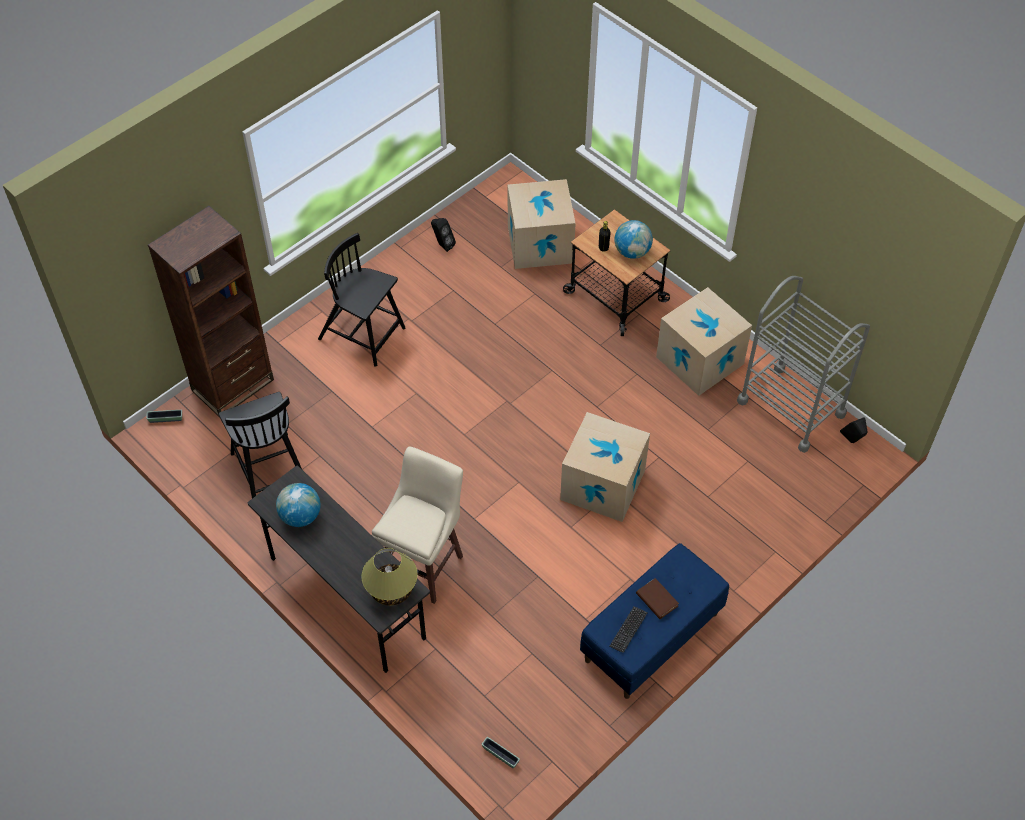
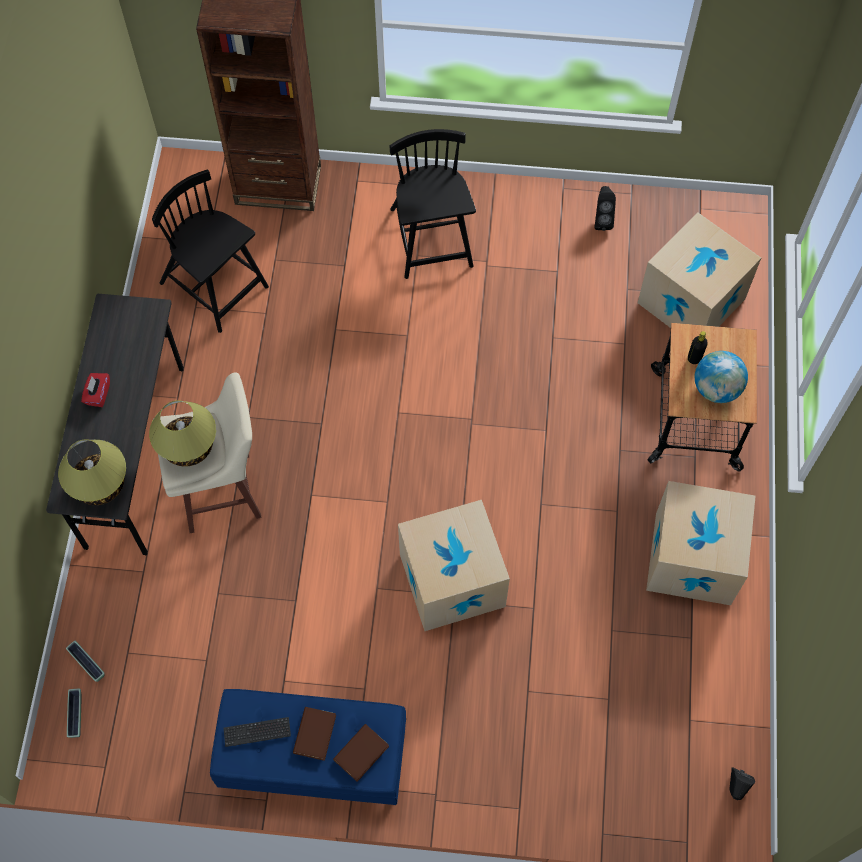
camera: 50 degrees right, 10 degrees up
planter [146,410,182,423] -> planter moved to [66,641,105,682]
black chair [219,392,302,499] -> black chair turned 105 degrees clockwise [152,170,269,333]
globe [276,483,321,527] -> none
grey cart [737,276,870,453] -> none
none -> red tissue box [81,373,110,407]
none -> table lamp [149,400,216,466]
none -> brown book [333,724,389,782]

